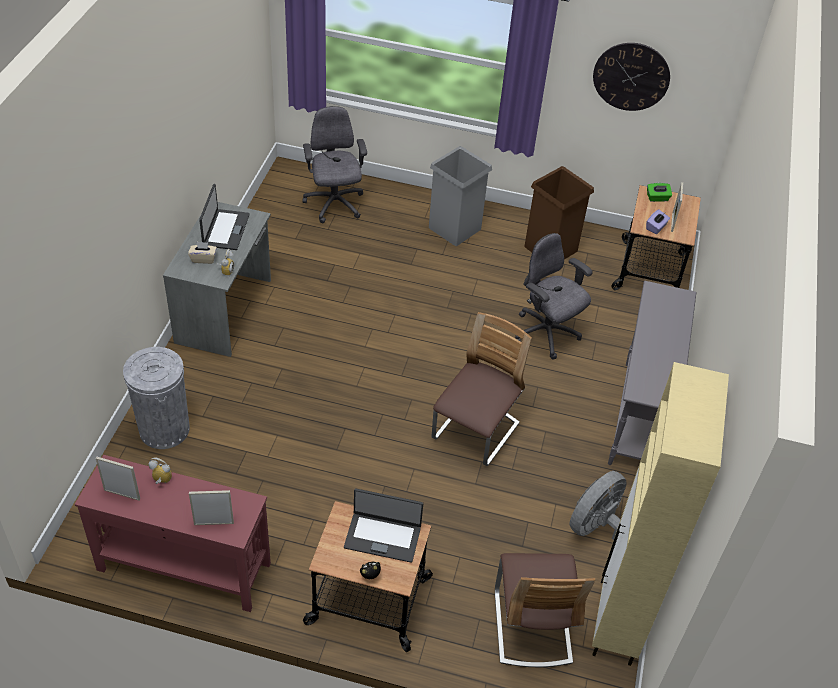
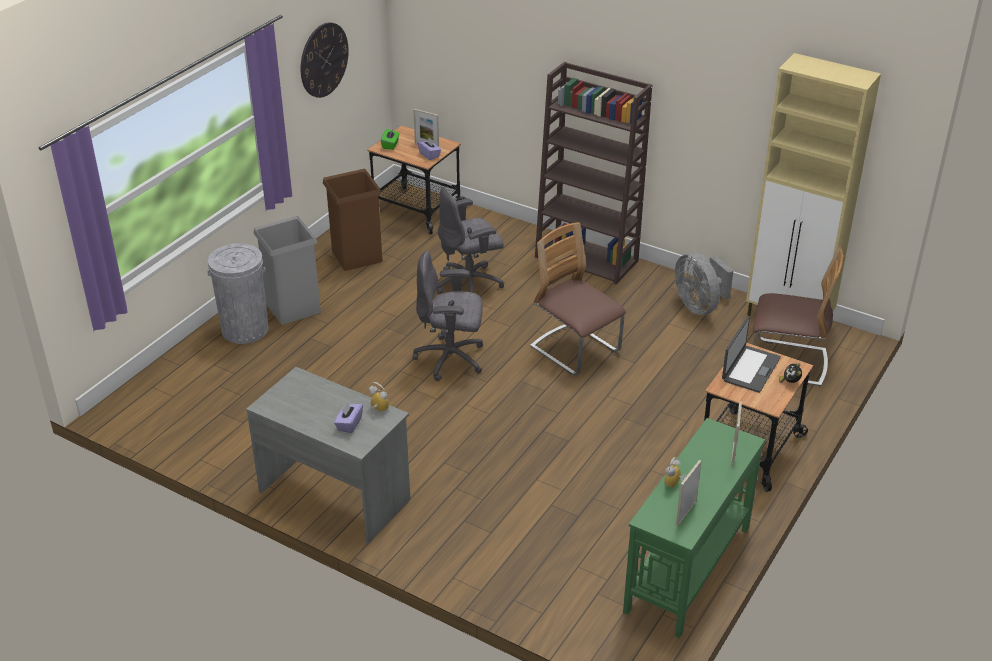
camera: 70 degrees left, 10 degrees down
red console table [75,455,271,612] -> green console table [623,418,765,638]
grey trash can [123,347,190,449] -> grey trash can moved to [207,243,269,344]
beige tissue box [188,242,217,264] -> purple tissue box [334,402,363,433]
laptop [199,184,250,250] -> none
grey office chair [302,106,367,223] -> grey office chair moved to [413,251,483,382]
grey console table [608,281,696,465] -> brown bookcase [535,62,652,285]

